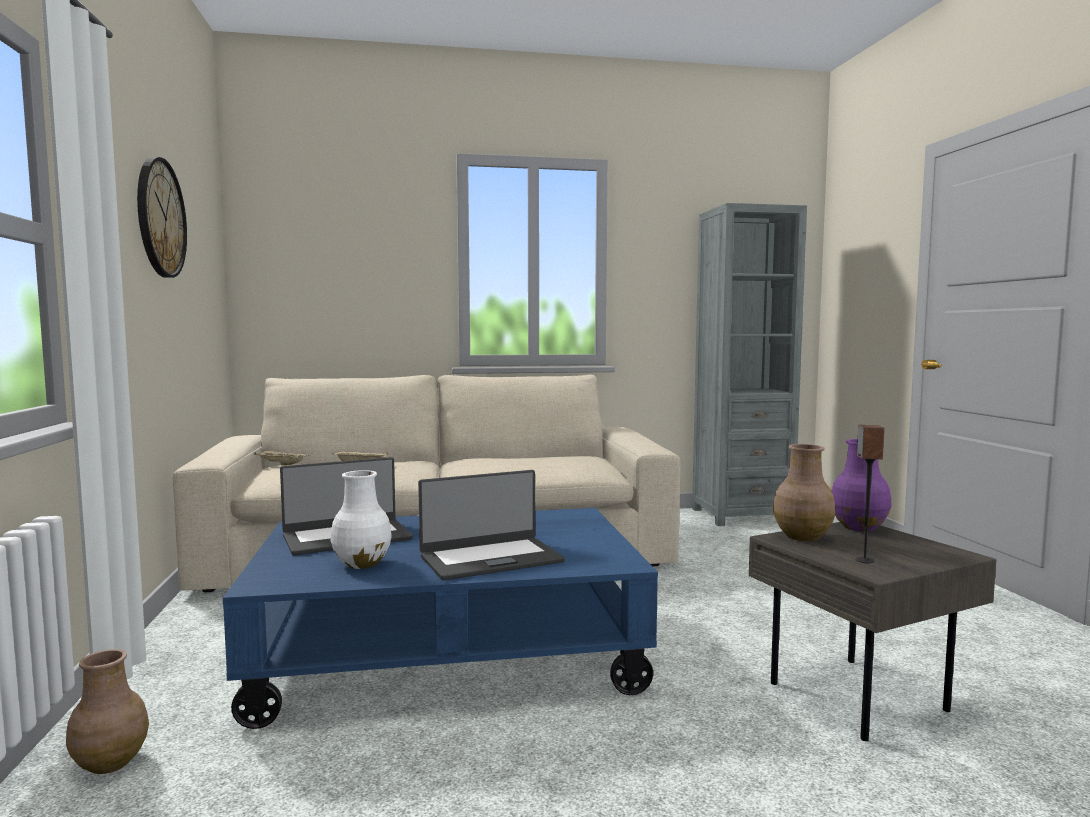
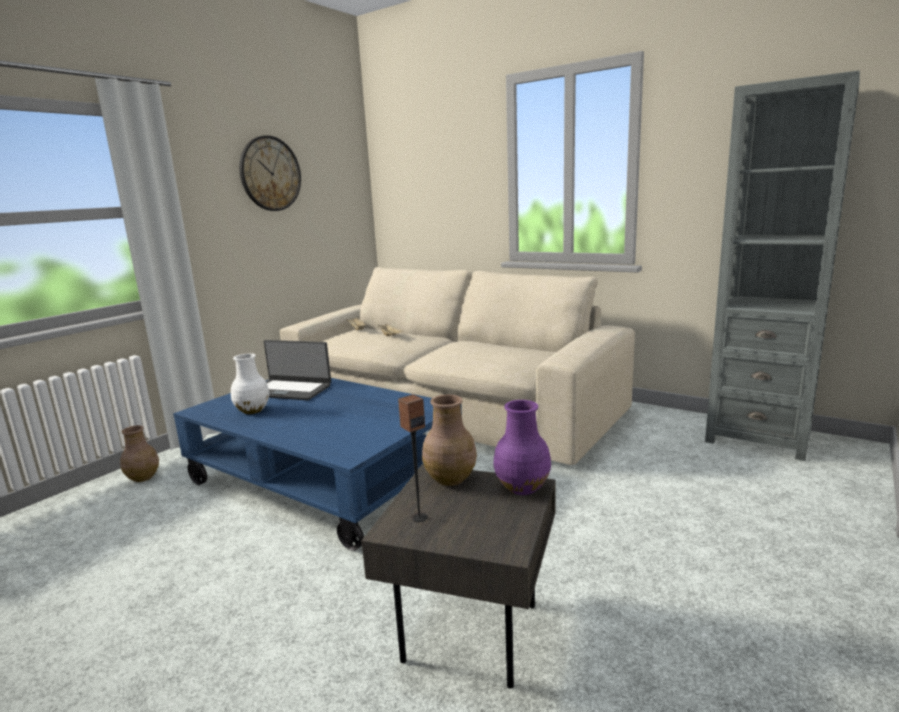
camera: 45 degrees right, 10 degrees up
laptop [418,470,565,580] -> none

